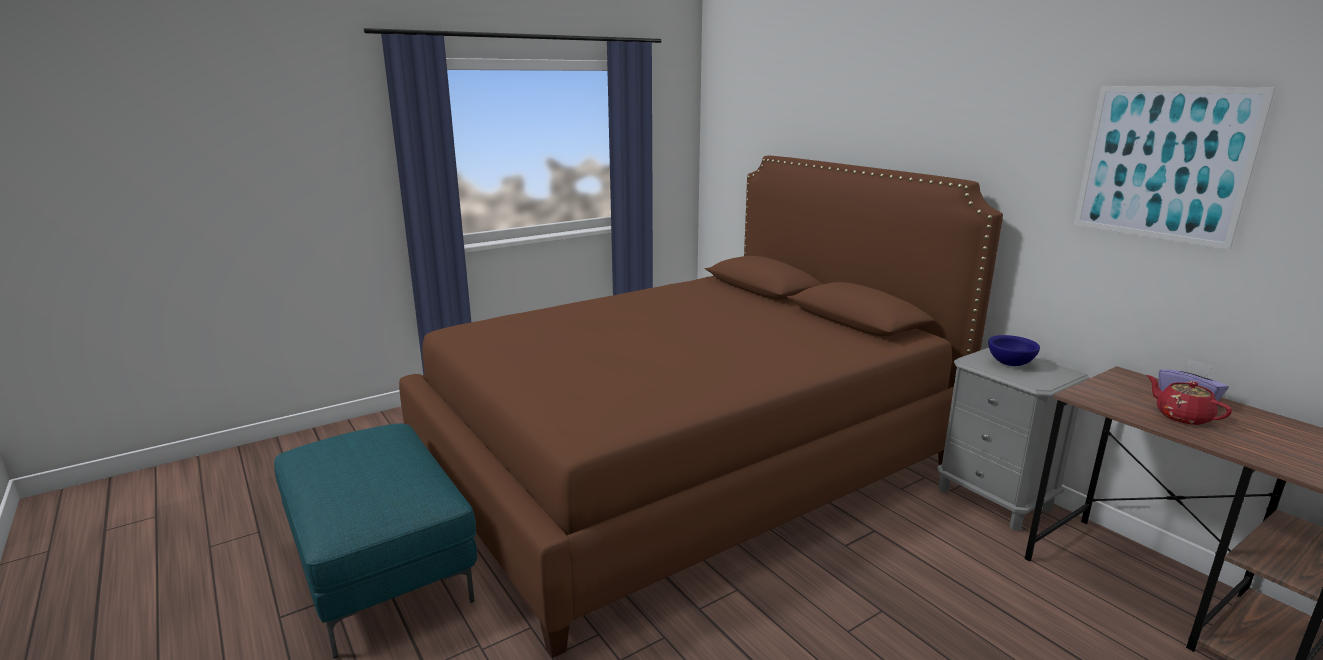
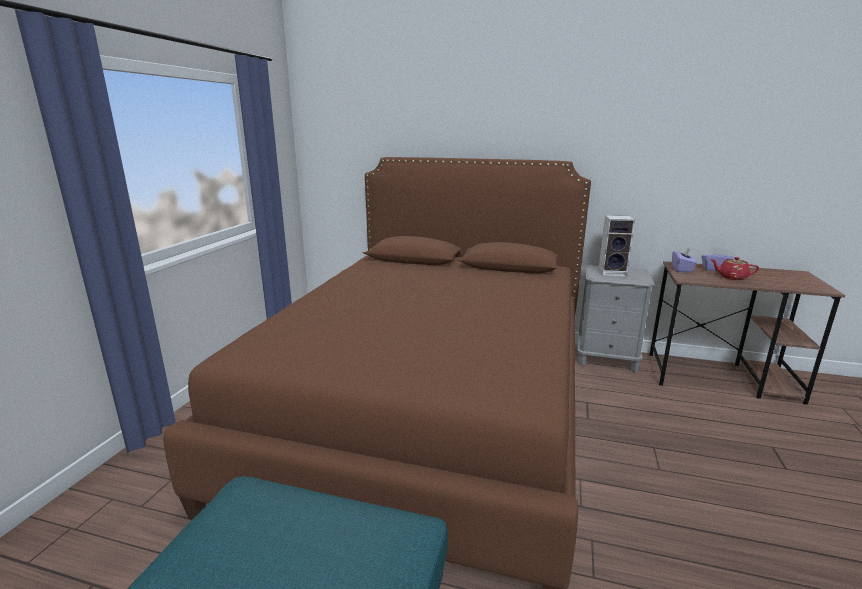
camera: 40 degrees left, 0 degrees up
blue bowl [988,335,1040,366] -> speaker [598,215,635,277]
picture [1073,86,1276,250] -> none
none -> purple tissue box [672,247,697,273]

